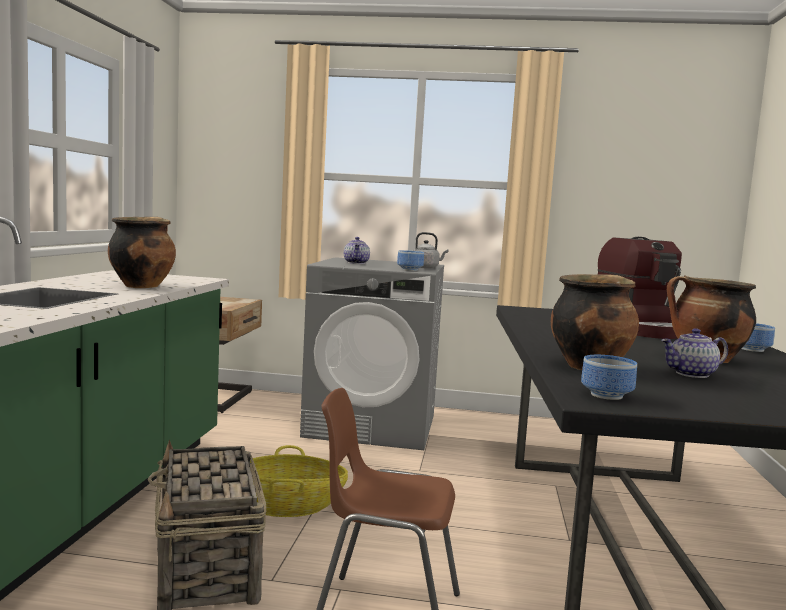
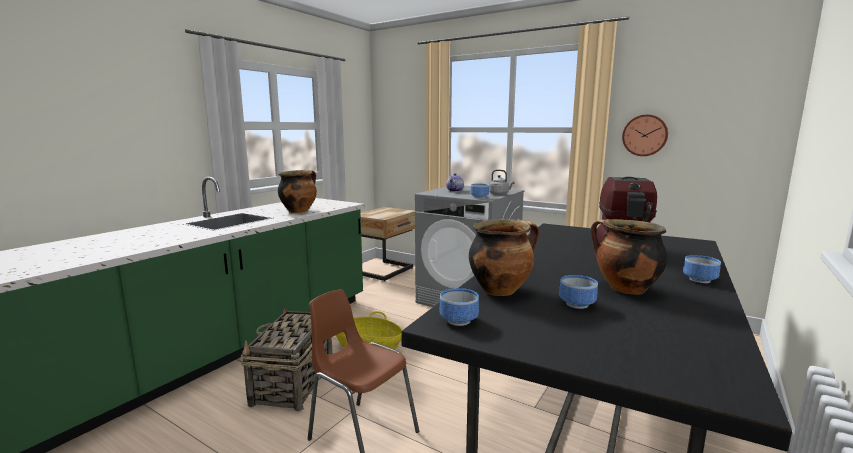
camera: 25 degrees right, 5 degrees up
teapot [661,328,728,378] -> bowl [559,275,598,309]
none -> wall clock [622,114,668,156]

